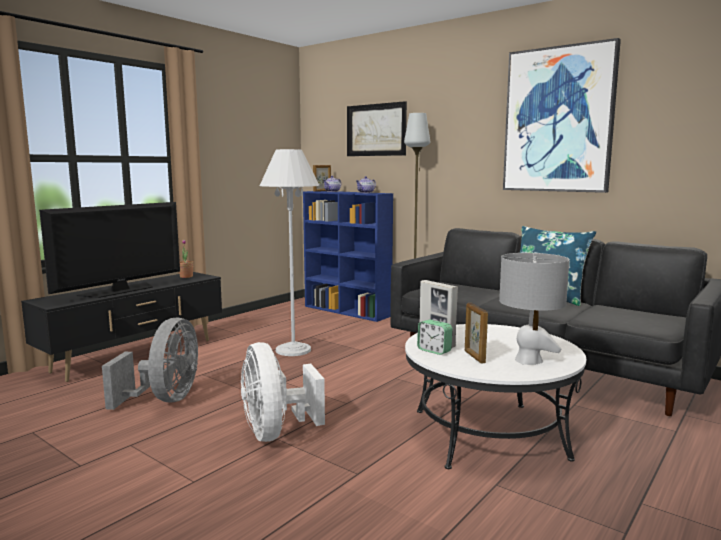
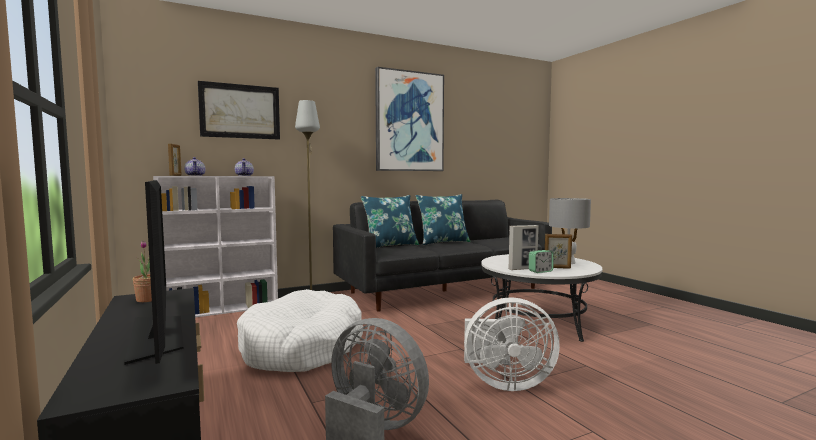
camera: 65 degrees left, 5 degrees down
white floor lamp [260,149,320,356] -> white dog bed [237,289,363,372]
blue bookcase [303,191,393,322] -> white bookcase [153,176,278,317]
none -> blue pillow [361,195,419,248]

